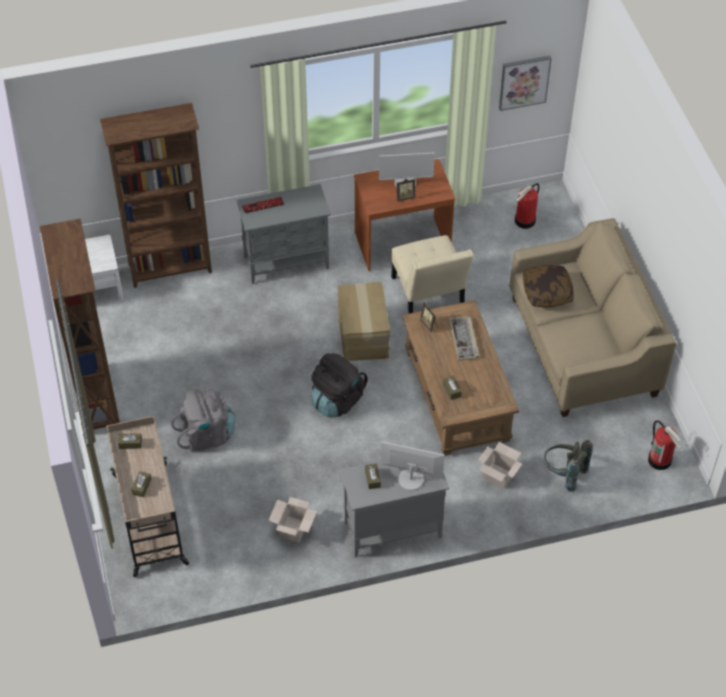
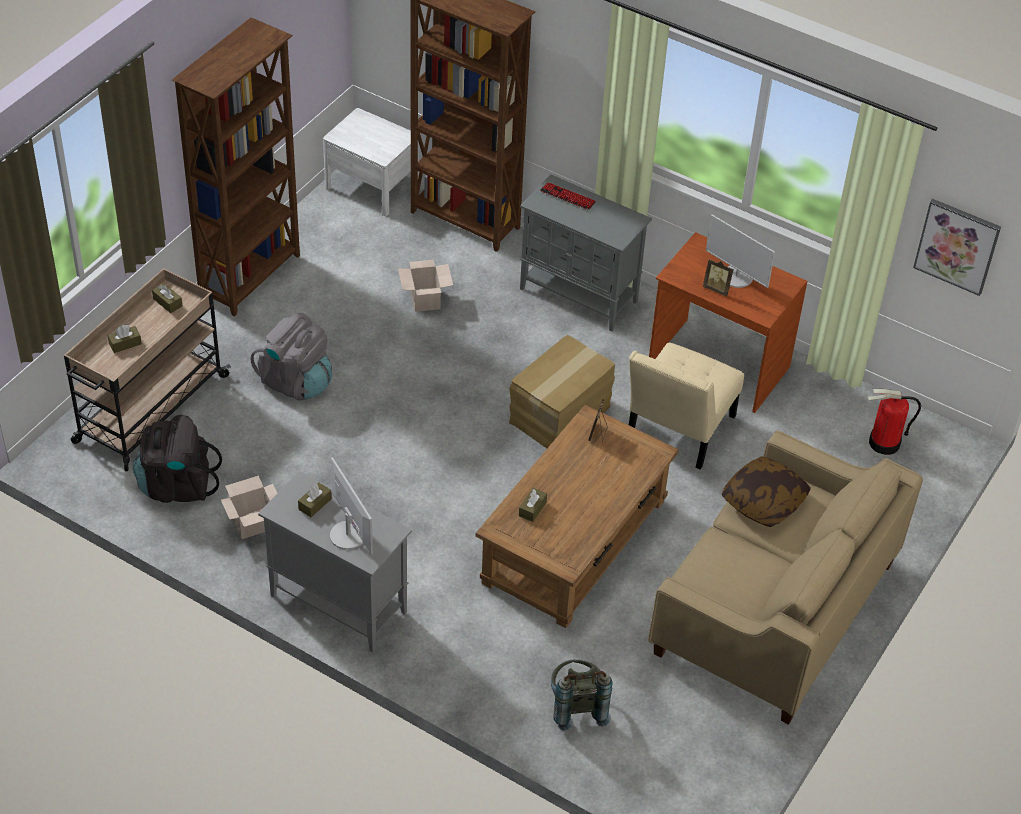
camera: 45 degrees right, 5 degrees down
black backpack [312,353,368,418] -> black backpack moved to [133,415,222,503]
keyboard [449,316,479,361] -> none
cardboard box [478,442,522,489] -> cardboard box moved to [398,260,453,312]
fire extinguisher [648,420,681,470] -> none

